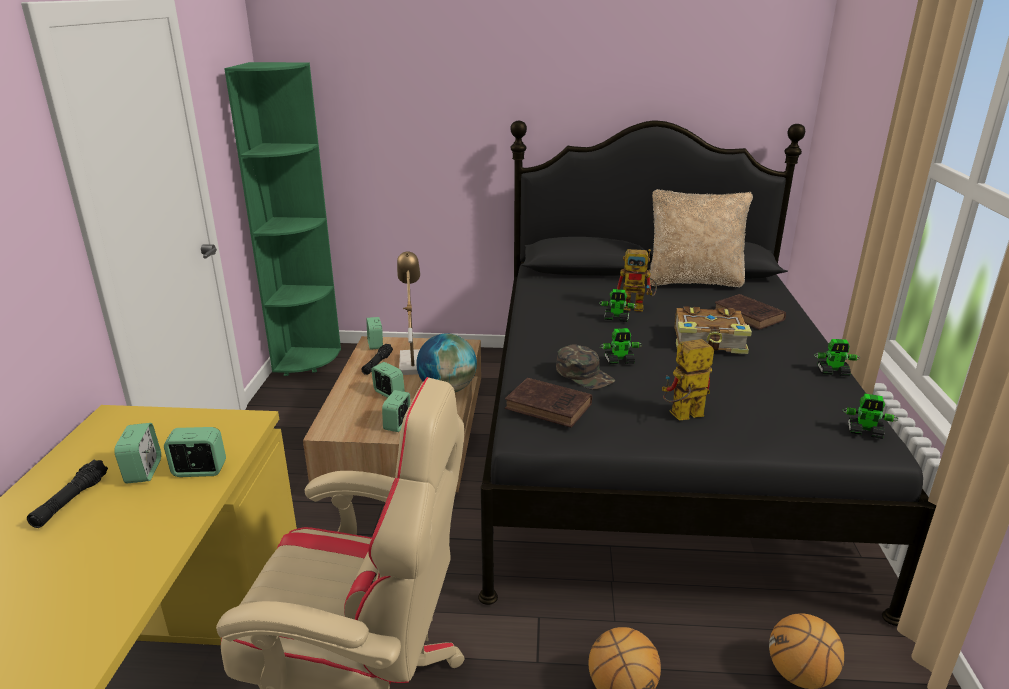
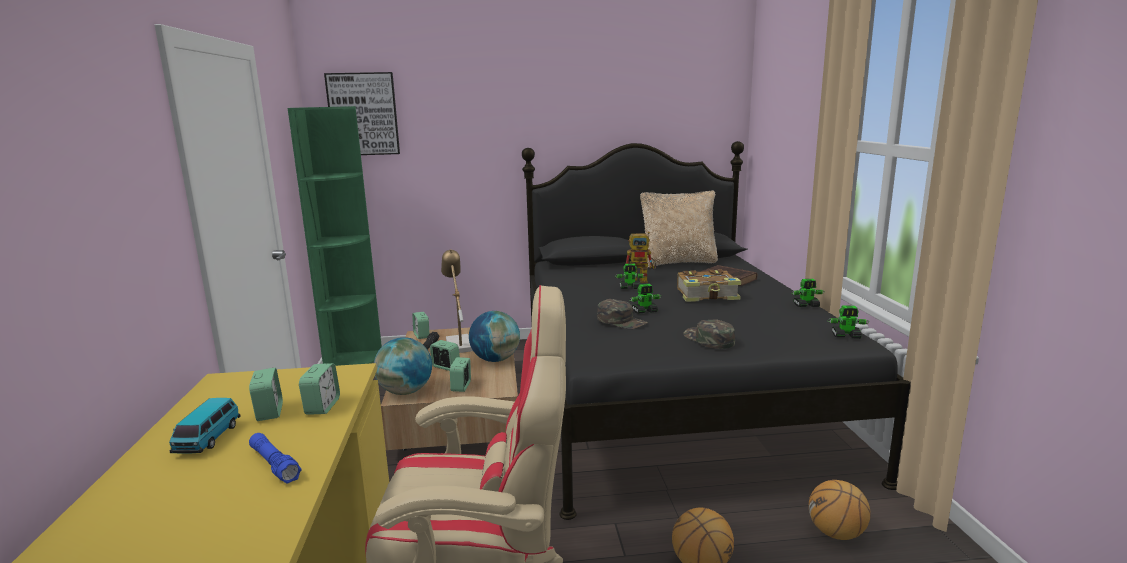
camera: 10 degrees left, 10 degrees down
black flashlight [27,460,108,528] -> toy car [169,398,241,454]
alarm clock [164,427,226,477] -> alarm clock turned 105 degrees clockwise [299,363,340,415]
brown book [505,378,592,428] -> none
toy robot [662,339,714,420] -> green cap [684,319,735,349]
none -> blue flashlight [249,433,301,484]
none -> picture [324,72,400,155]
none -> globe [374,337,432,395]

